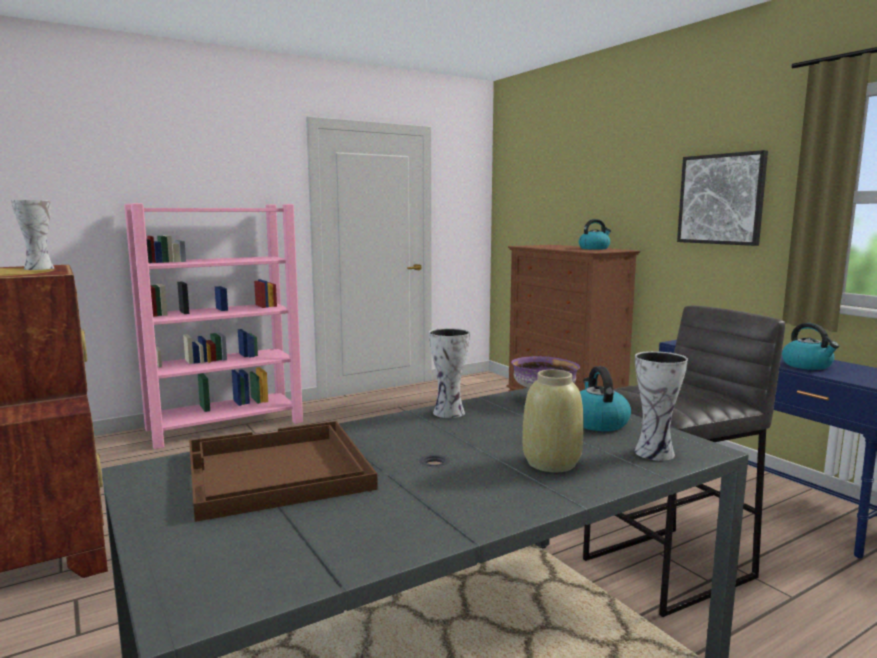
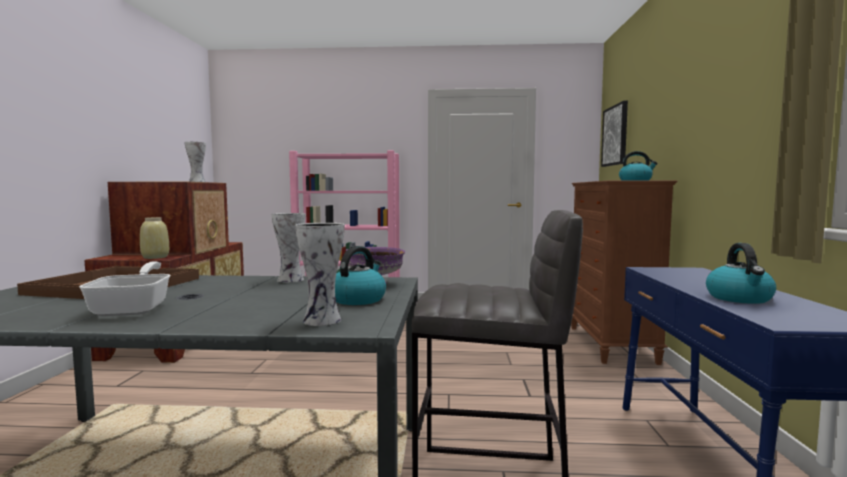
camera: 35 degrees right, 5 degrees down
beige vase [523,370,584,472] -> beige vase moved to [140,217,169,259]
picture [677,150,768,246] -> picture moved to [601,101,628,167]
none -> frying pan [79,262,170,316]

